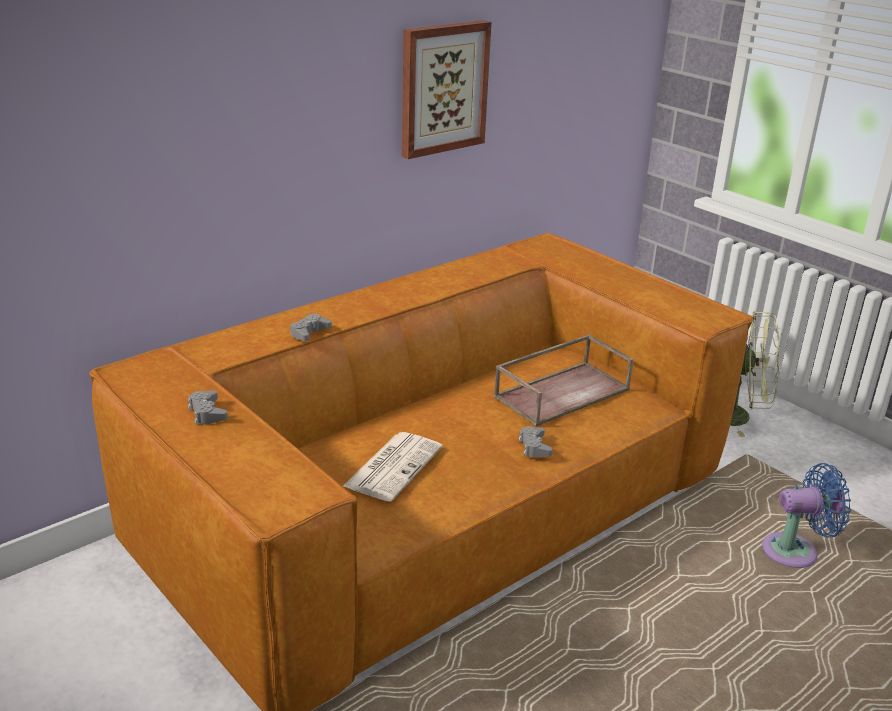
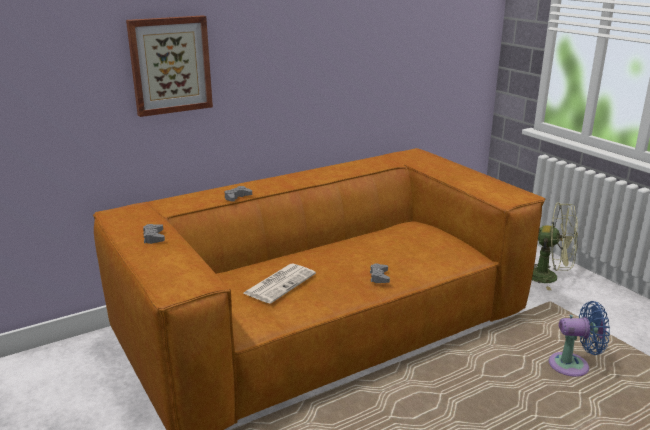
camera: 10 degrees right, 5 degrees down
picture [402,20,491,159] -> picture moved to [126,15,213,117]
brown tray [494,334,634,426] -> none

